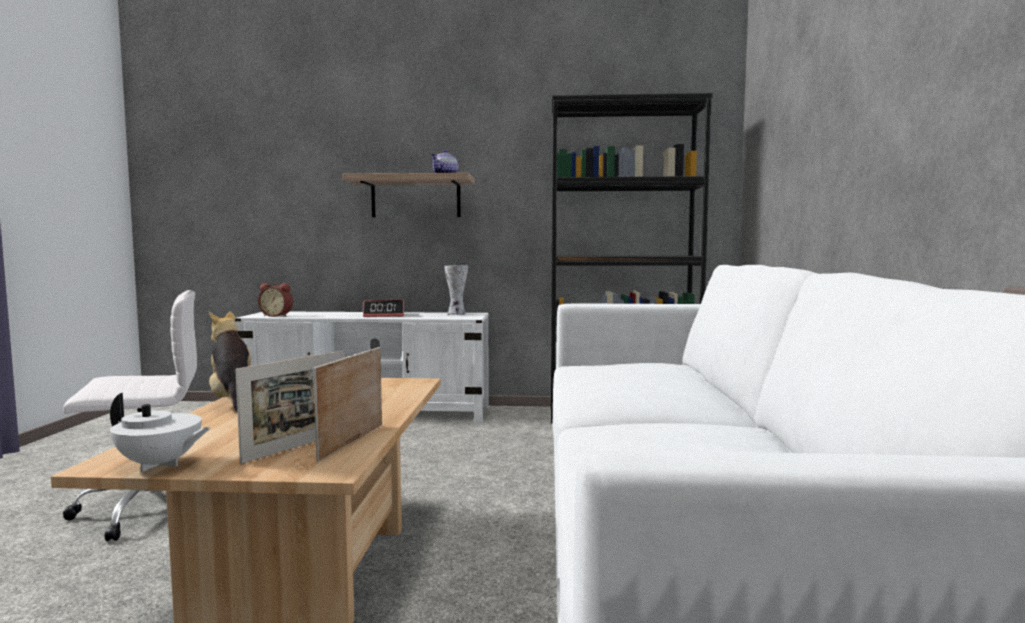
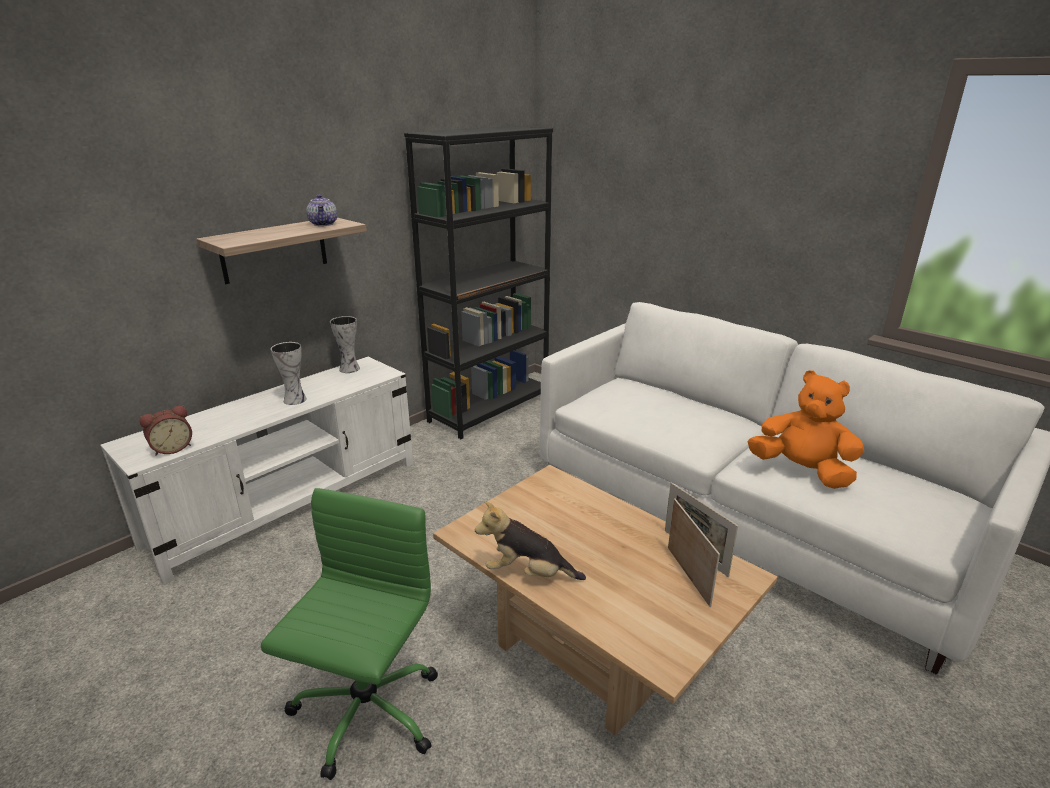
camera: 50 degrees left, 20 degrees up
white office chair [63,290,197,541] -> green office chair [261,488,438,780]
white teapot [110,393,211,472] -> none
alarm clock [363,300,404,317] -> vase [271,342,307,405]
none -> orange plush toy [748,370,864,489]

